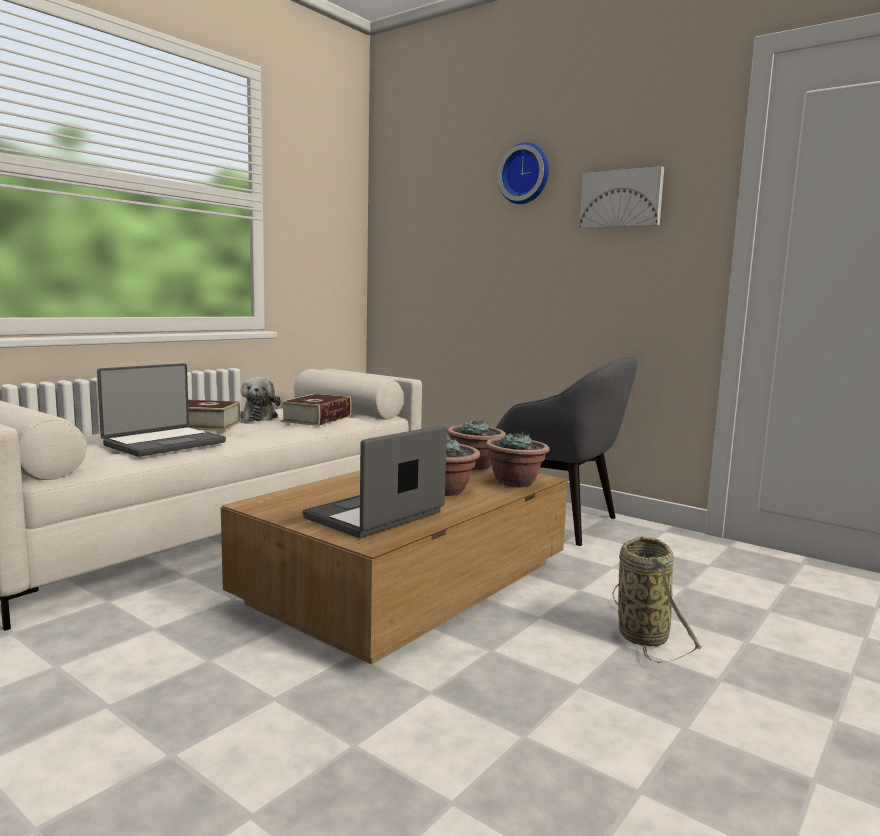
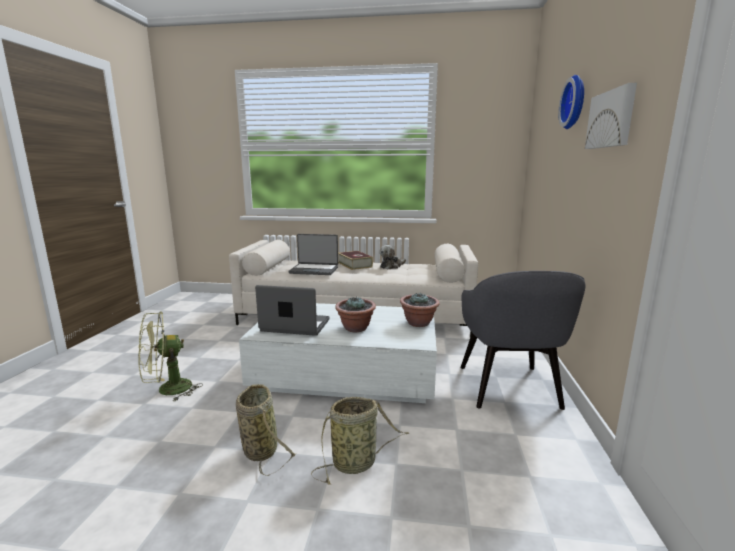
camera: 60 degrees right, 5 degrees up
brown coffee table [221,465,568,665] -> white coffee table [239,303,437,403]
book [280,394,351,426] -> none
potted plant [485,432,550,487] -> none
none -> green fan [138,311,203,401]
none -> basket [236,384,295,476]

